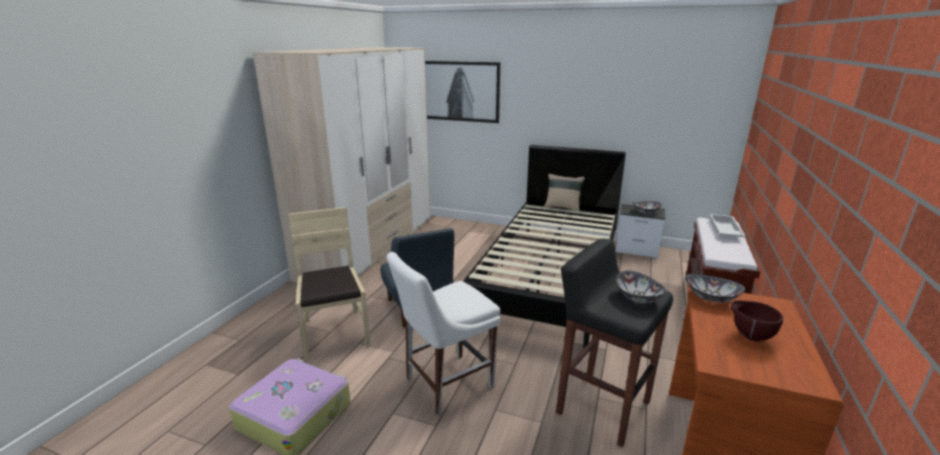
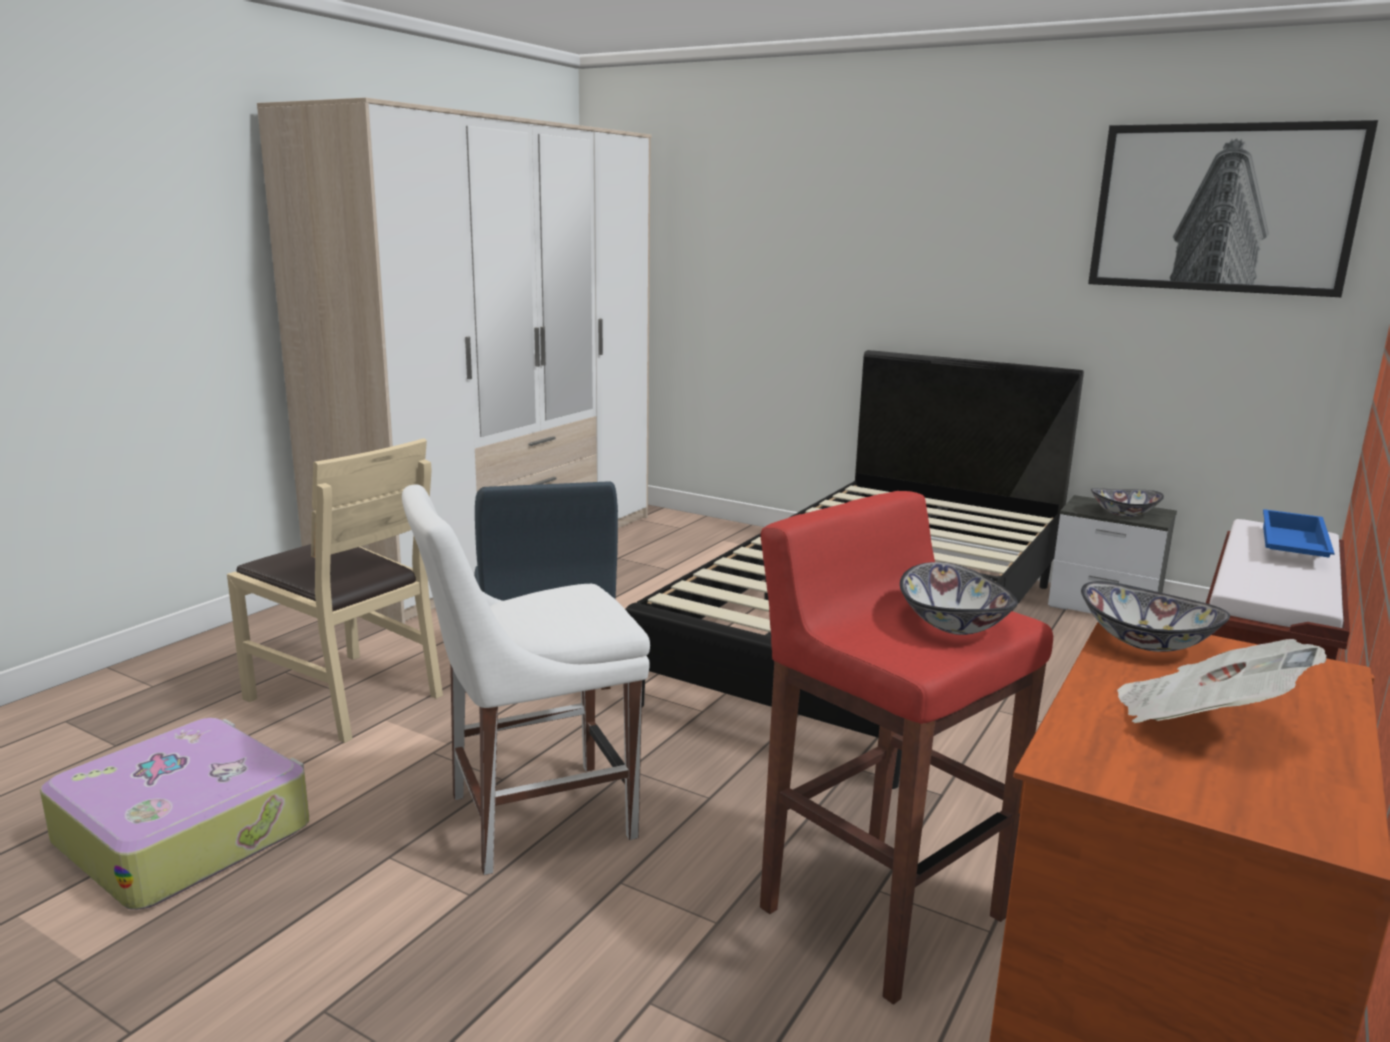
camera: 10 degrees right, 5 degrees down
beige chair [288,207,371,361] -> beige chair turned 135 degrees clockwise [227,438,443,743]
picture [425,61,500,123] -> picture moved to [1088,120,1378,297]
beige pillow [544,174,585,212] -> none
black stool [556,239,673,447] -> red stool [760,491,1053,1005]
white tray [710,214,745,237] -> blue tray [1263,509,1335,558]
brown bowl [730,300,783,342] -> newspaper [1117,639,1327,723]

